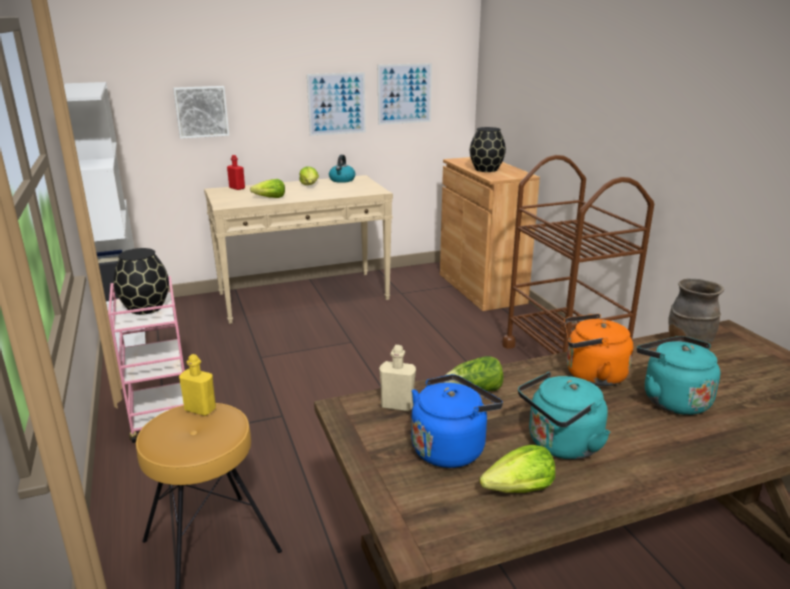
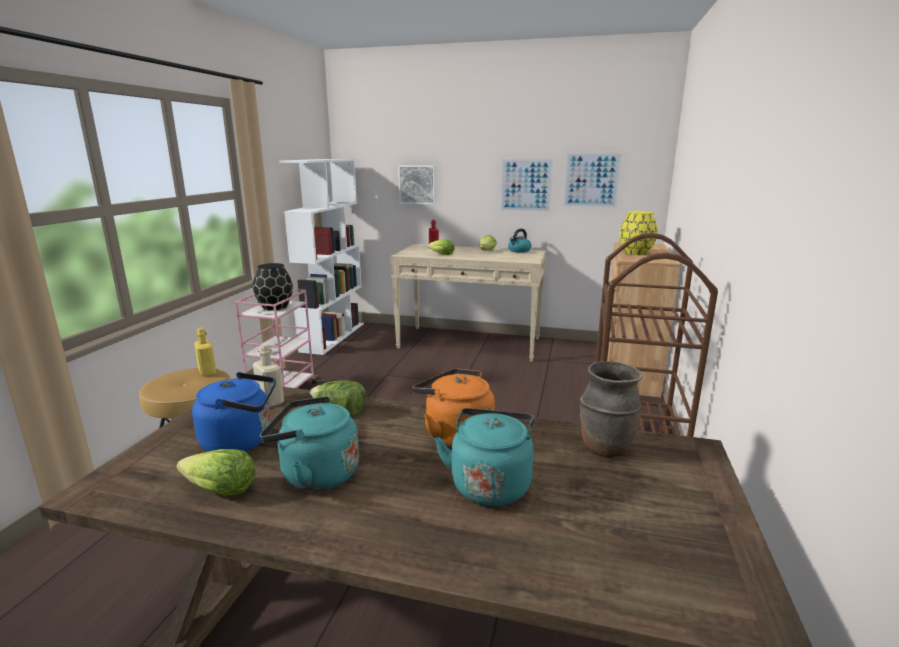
camera: 35 degrees right, 5 degrees down
black vase [470,127,506,172] -> yellow vase [620,211,658,255]

